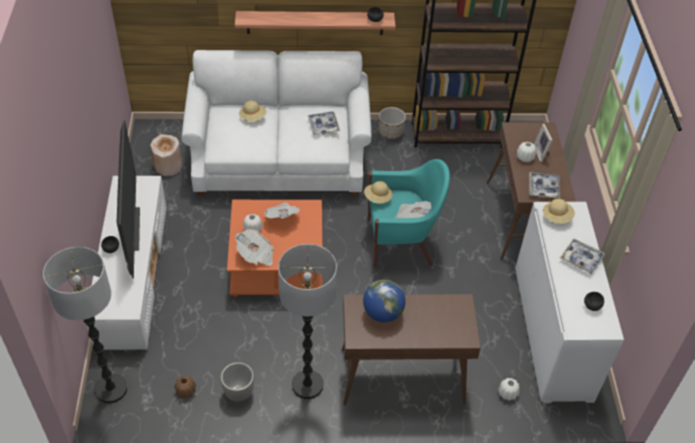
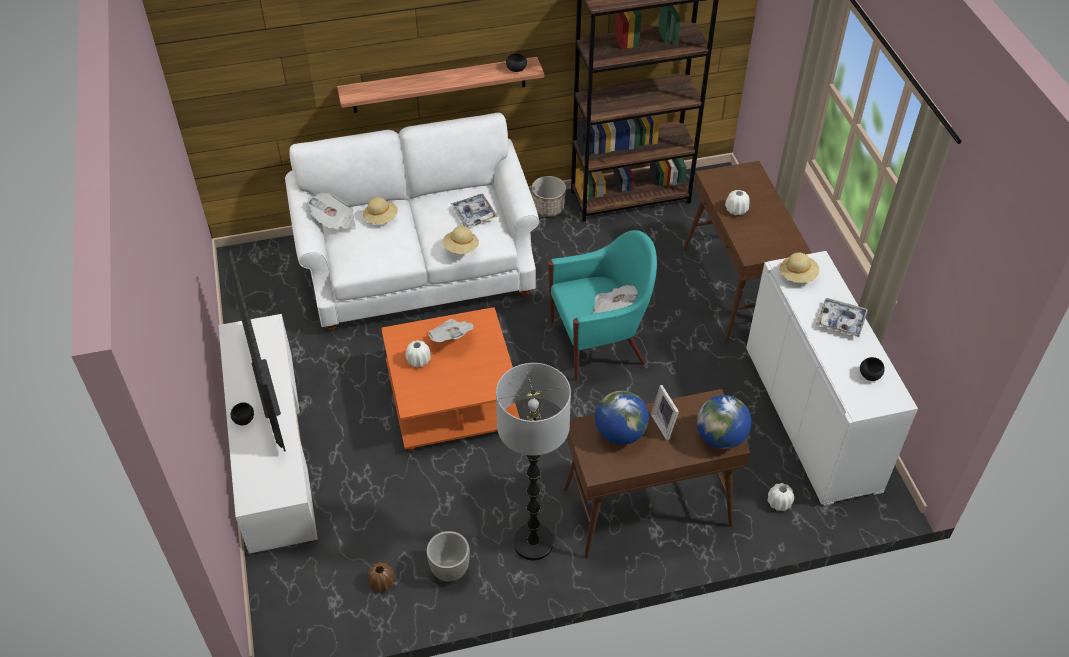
camera: 10 degrees left, 0 degrees up
floor lamp [43,247,127,403] -> none
beige vase [150,134,182,176] -> none
newspaper [235,229,274,266] -> newspaper moved to [308,193,356,230]
beige hat [364,181,393,204] -> beige hat moved to [443,226,479,254]
tray [529,172,560,198] -> none
picture frame [534,124,553,162] -> picture frame moved to [651,385,679,440]
none -> globe [697,395,751,449]

